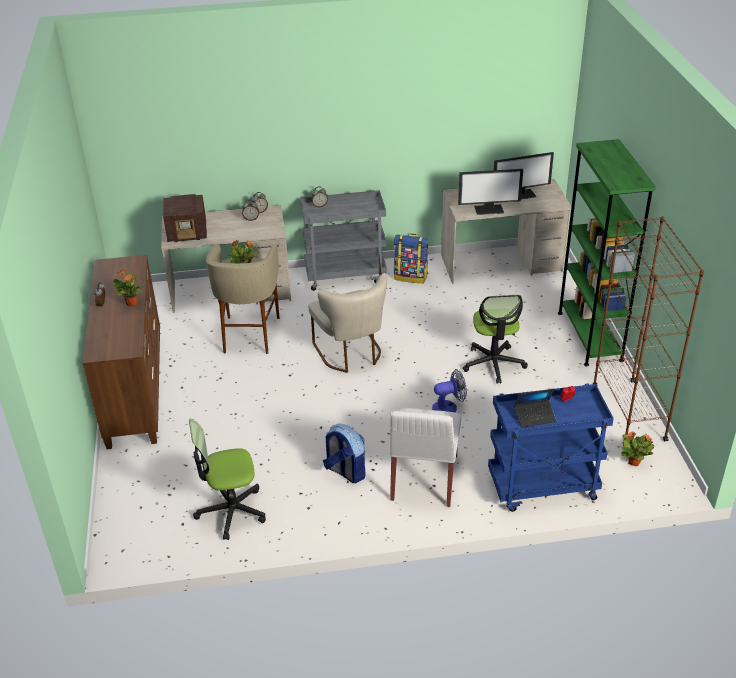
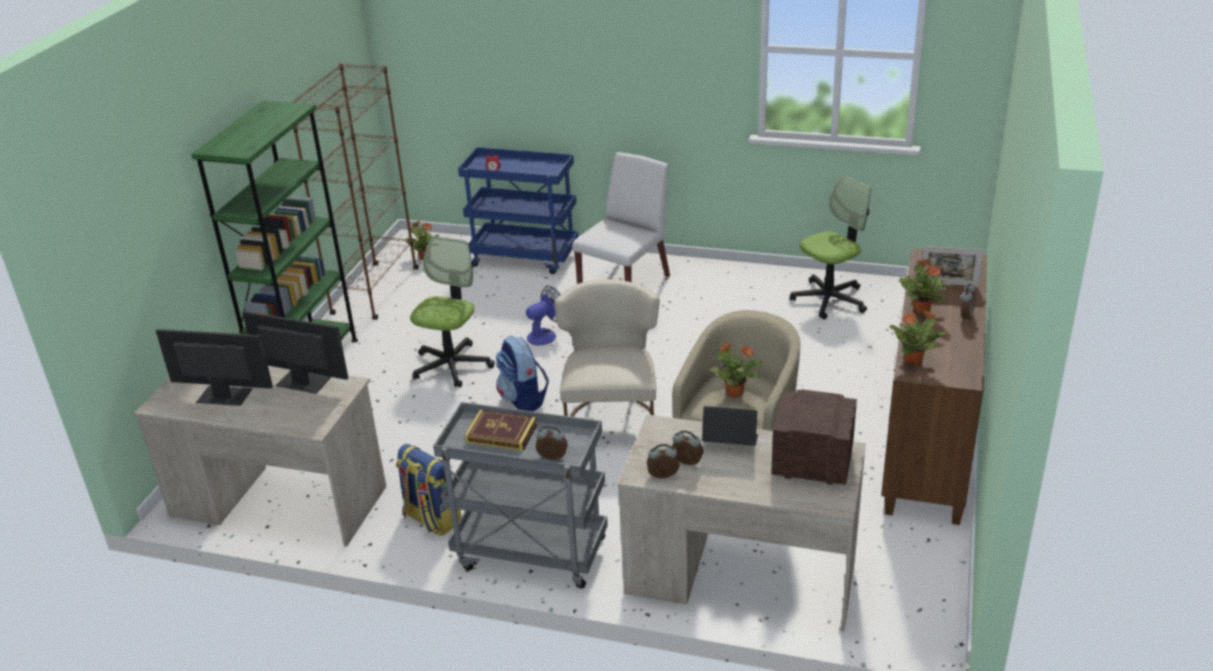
camera: 155 degrees left, 5 degrees down
office chair [189,419,266,540] -> office chair turned 45 degrees counterclockwise [790,176,871,319]
backpack [323,424,365,483] -> backpack moved to [496,336,549,412]
fan [432,369,467,412] -> fan turned 135 degrees clockwise [526,286,561,345]
laptop [514,388,556,428] -> laptop moved to [702,406,758,446]
none -> book [465,410,537,451]
none -> potted plant [889,309,946,365]
none -> picture frame [919,246,984,286]

